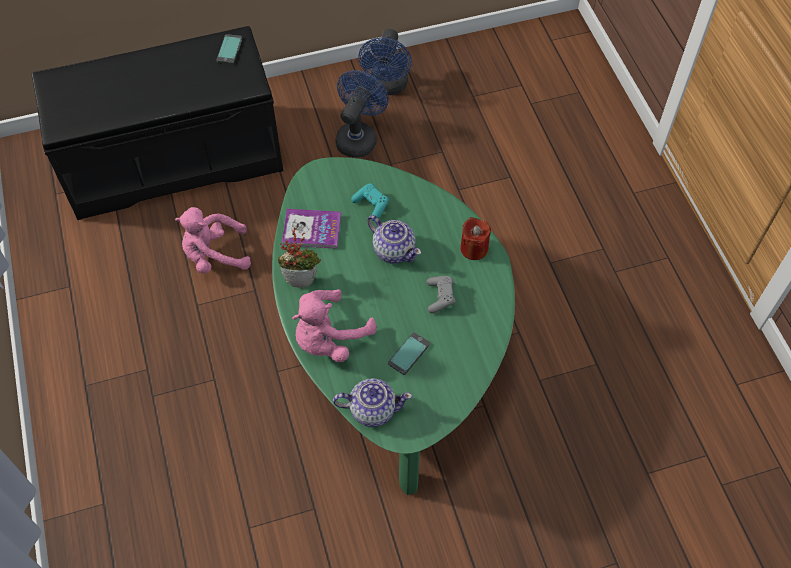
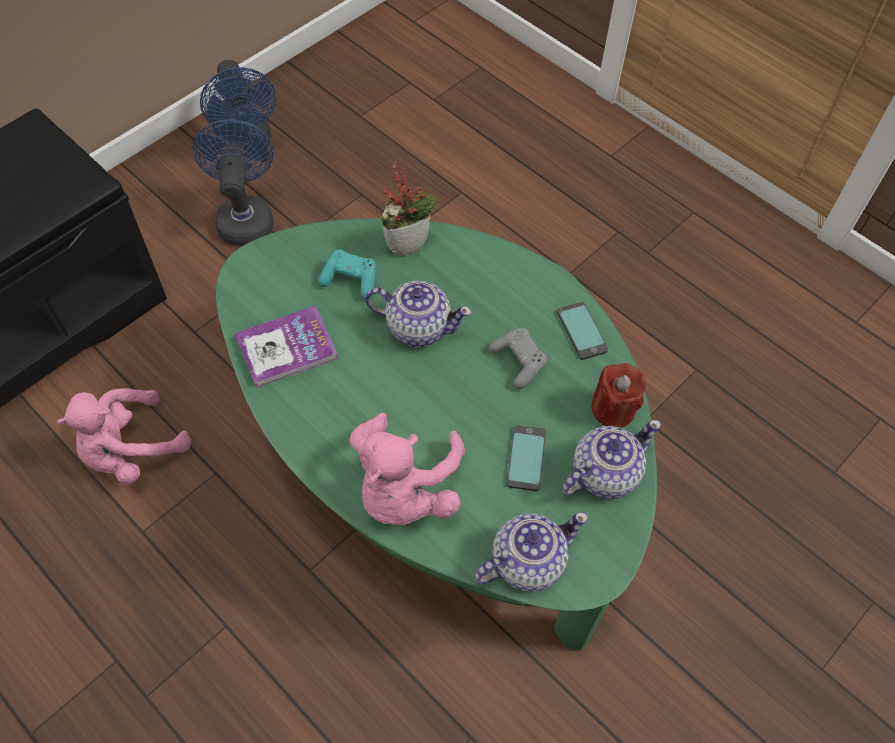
camera: 30 degrees left, 0 degrees up
phone [216,34,242,64] -> phone moved to [557,302,608,360]
potted plant [278,227,321,288] -> potted plant moved to [380,161,437,257]
red candle [460,217,491,260] -> red candle moved to [591,363,646,428]
none -> teapot [561,420,661,499]

